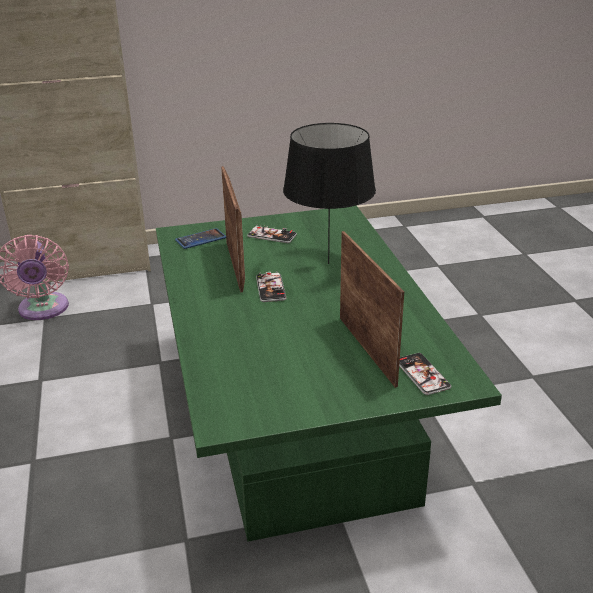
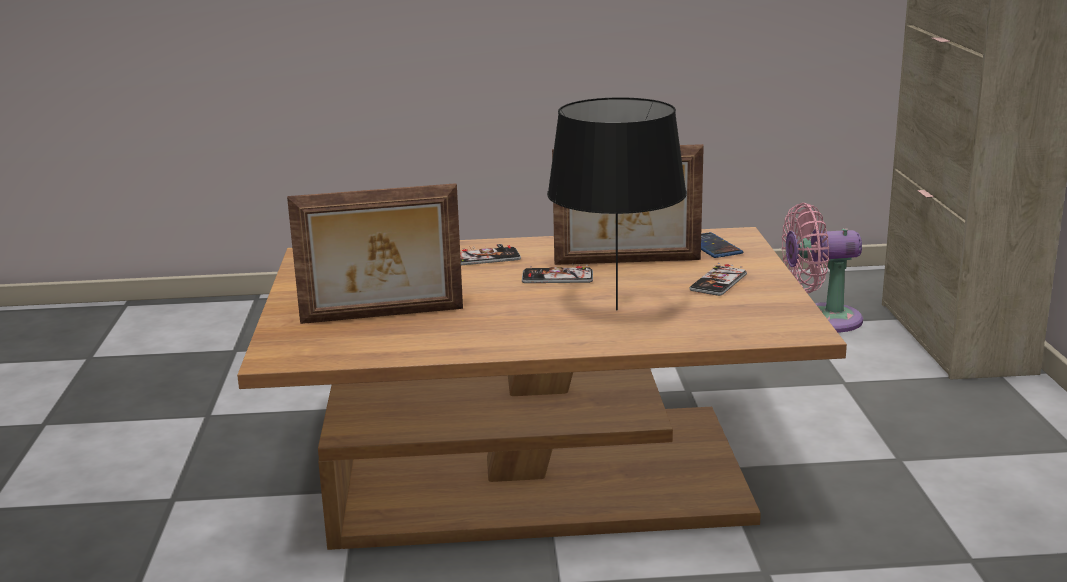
camera: 100 degrees right, 10 degrees down
green coffee table [156,205,502,542] -> brown coffee table [237,227,847,550]
phone [399,353,451,395] -> phone moved to [460,244,521,265]

